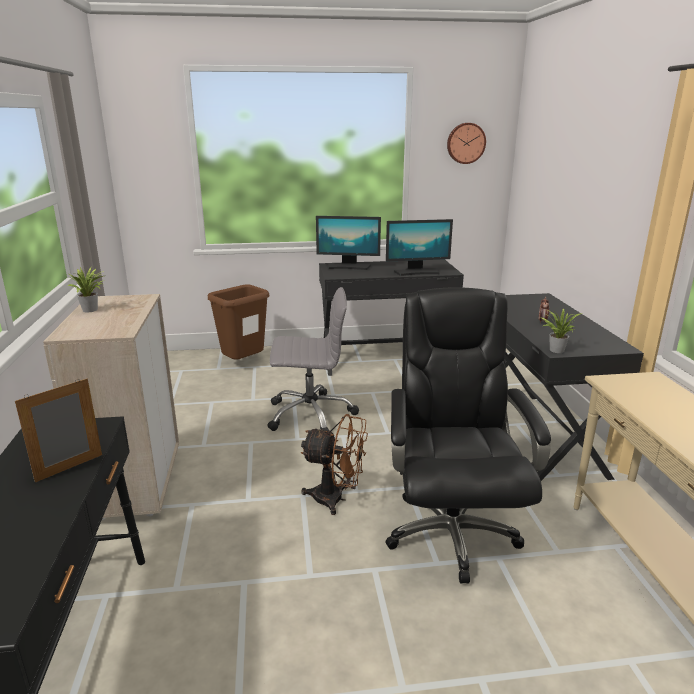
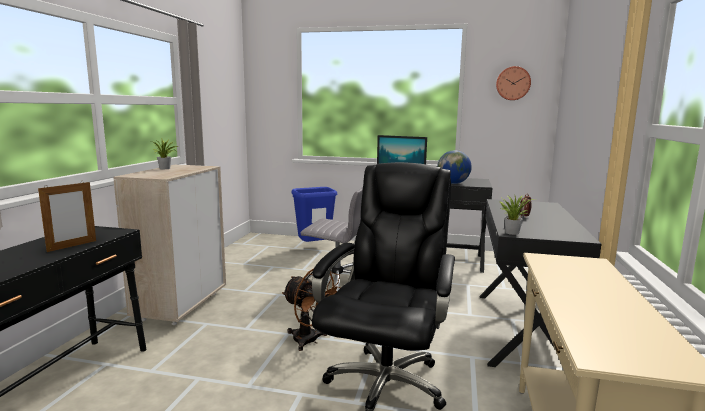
camera: 20 degrees right, 10 degrees down
picture frame [15,378,102,483] -> picture frame turned 150 degrees clockwise [38,182,96,252]
brown trash can [208,284,269,359] -> blue trash can [291,187,337,242]
monitor [386,219,453,276] -> globe [437,150,472,184]

